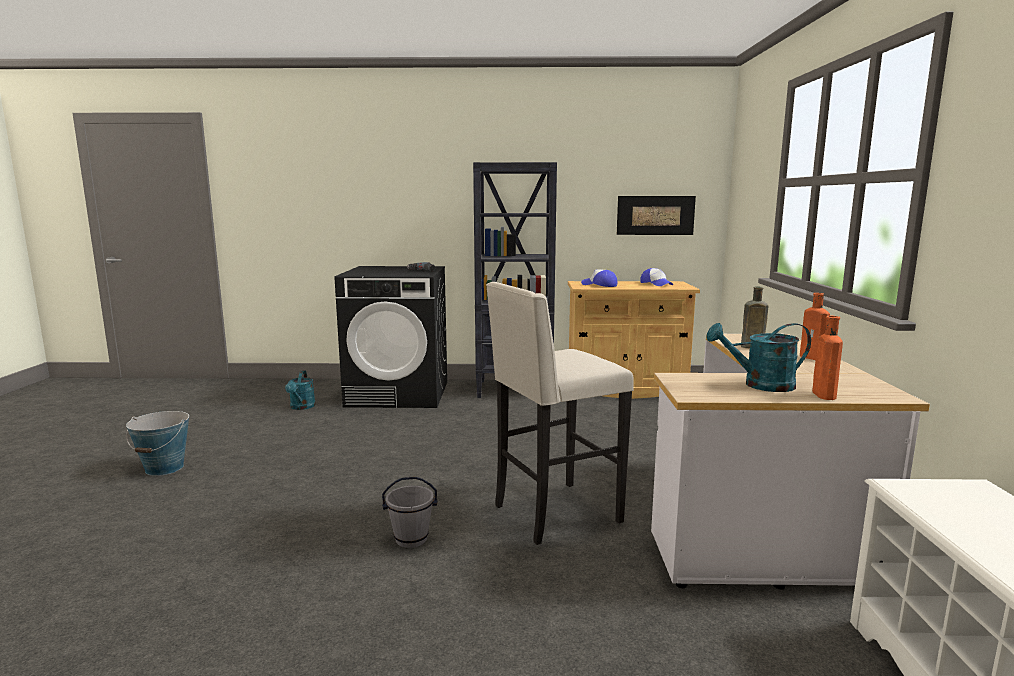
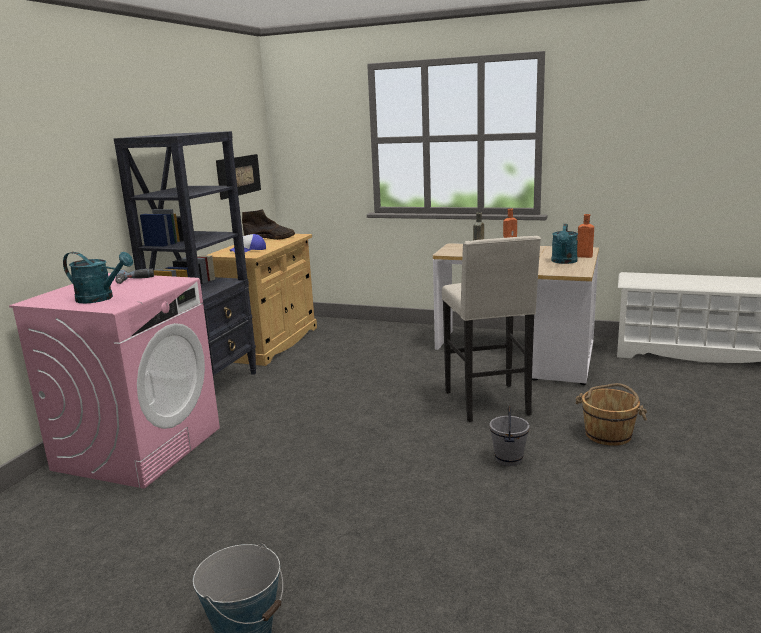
camera: 70 degrees left, 5 degrees up
turquoise watering can [285,370,316,410] -> turquoise watering can moved to [63,252,133,303]
black washing machine [335,266,447,408] -> pink washing machine [9,273,220,489]
cap [640,268,673,286] -> brown boot [242,209,295,240]
none -> brown bucket [575,383,647,446]

